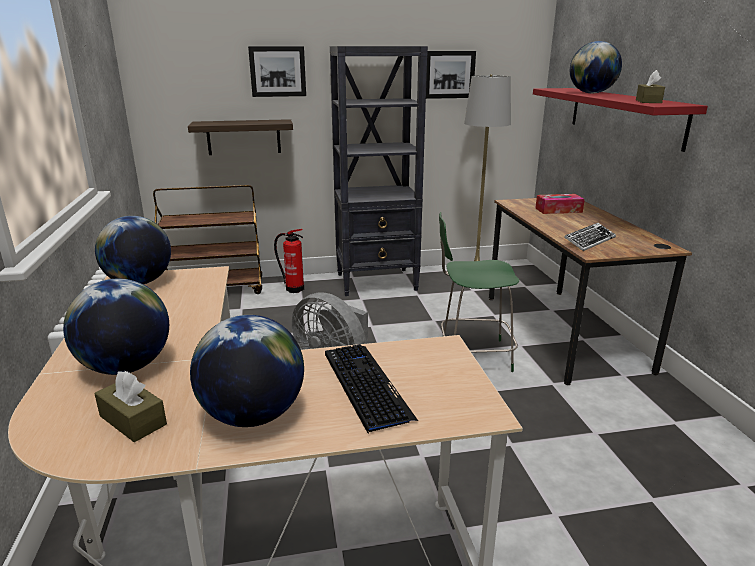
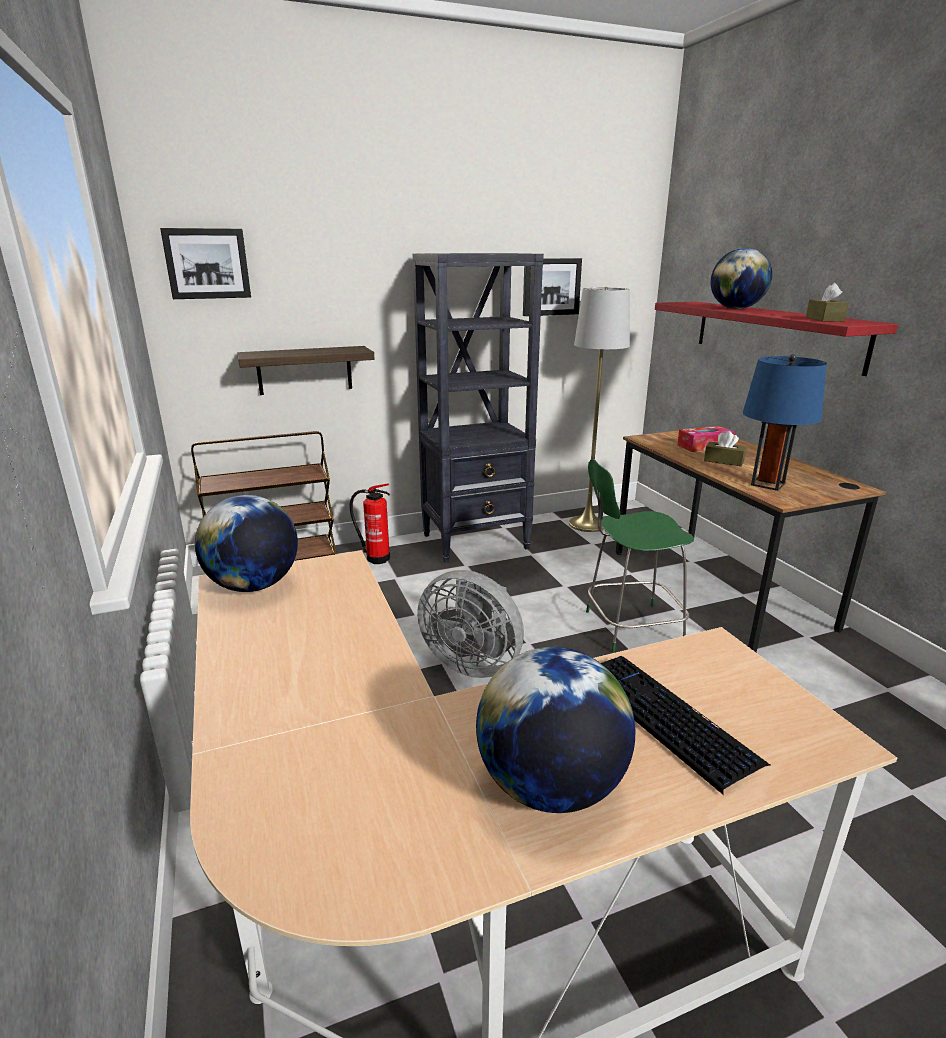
camera: 10 degrees left, 0 degrees up
globe [63,279,169,375] -> none
brown tissue box [94,371,167,442] -> brown tissue box moved to [704,431,747,466]
picture [248,46,306,97] -> picture moved to [160,228,251,299]
keyboard [564,223,616,251] -> blue table lamp [743,354,827,491]

